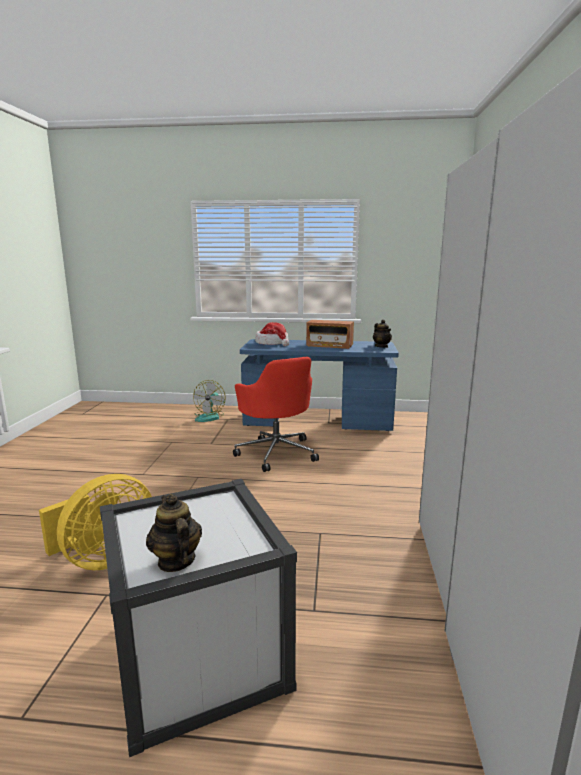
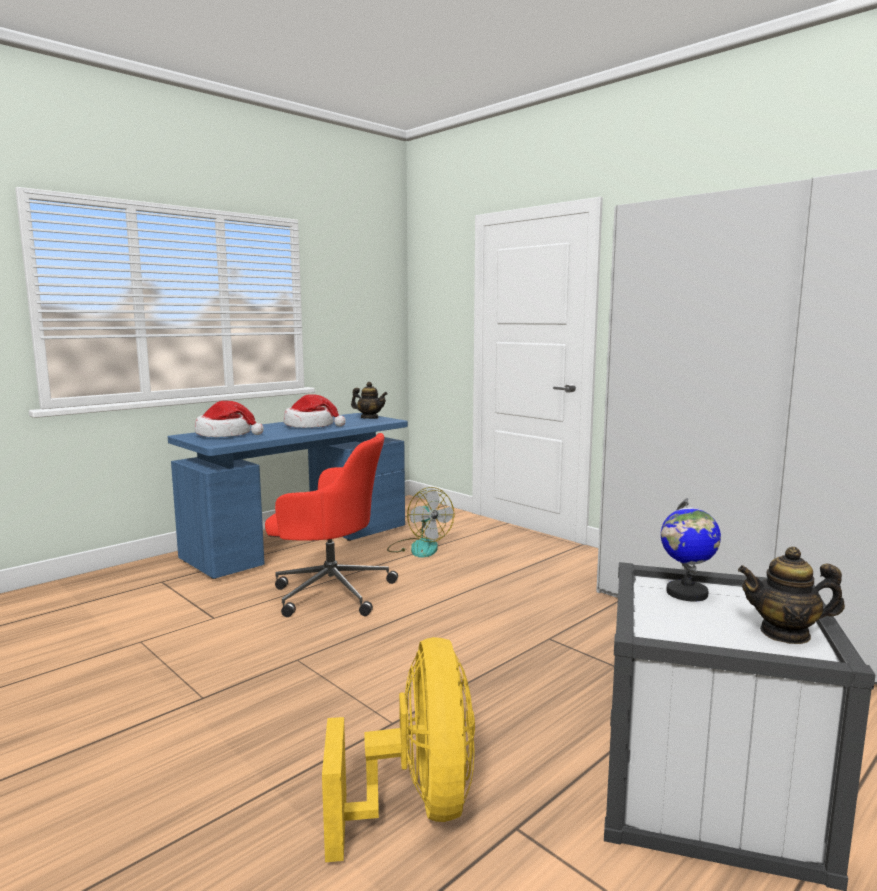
camera: 50 degrees left, 5 degrees down
fan [193,380,226,422] -> fan moved to [387,487,455,558]
radio [306,320,354,349] -> hat [283,394,346,428]
none -> globe [661,498,721,602]

